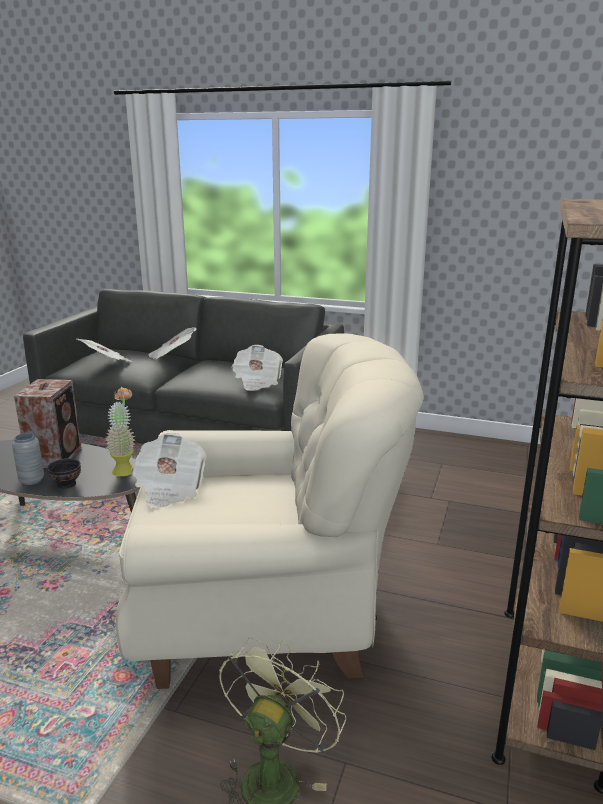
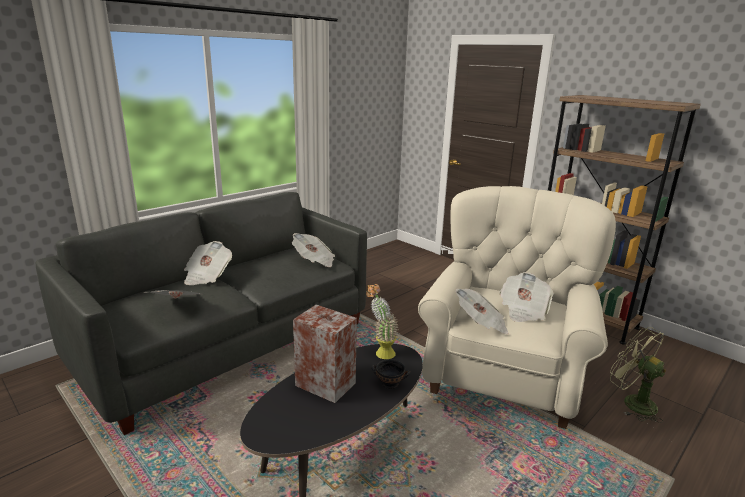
camera: 65 degrees left, 0 degrees up
grey vase [12,433,44,485] -> none
none -> newspaper [500,272,554,322]

